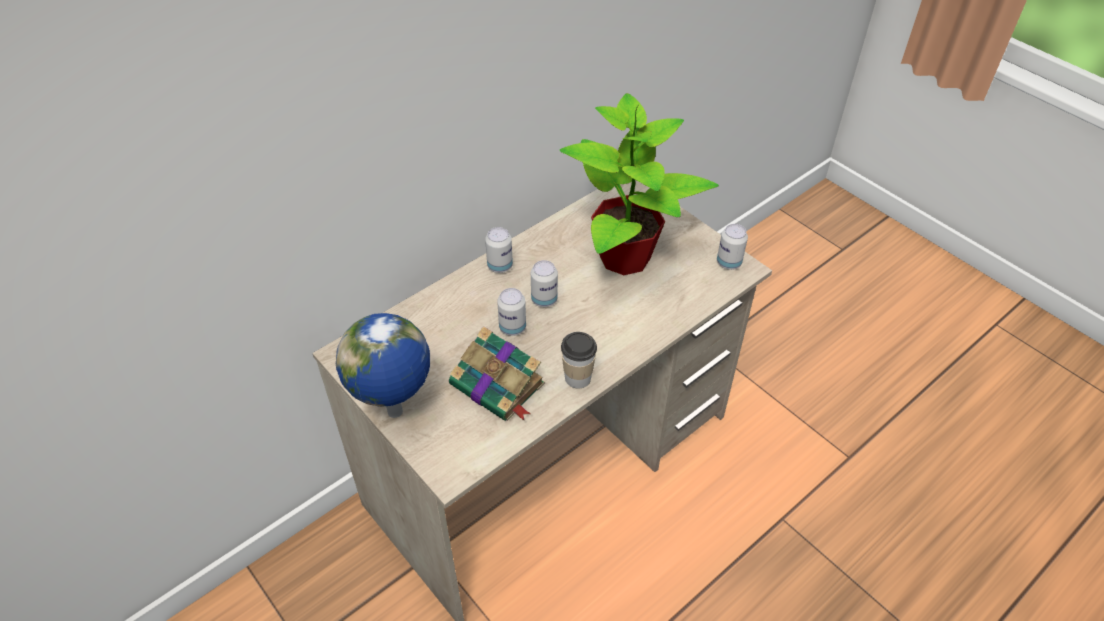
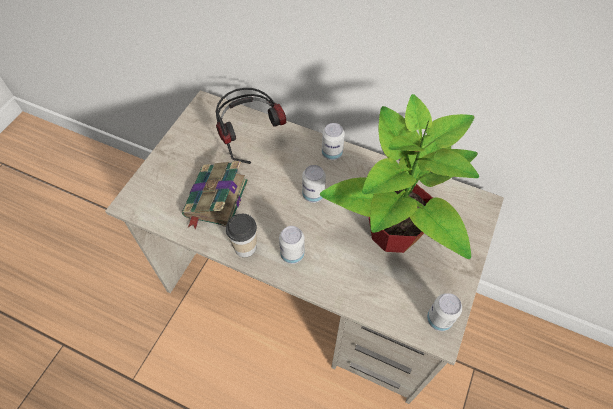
camera: 65 degrees right, 10 degrees up
globe [336,313,430,418] -> none
can [497,288,526,336] -> can moved to [279,226,304,264]
none -> headphones [216,88,286,164]

